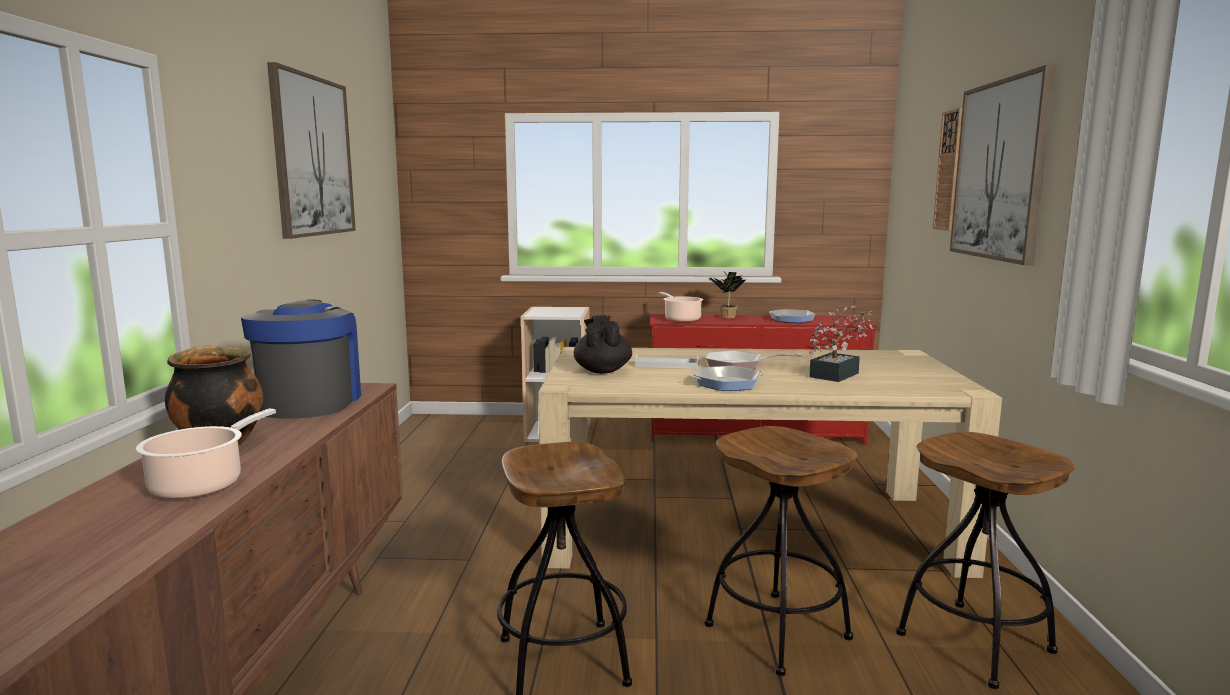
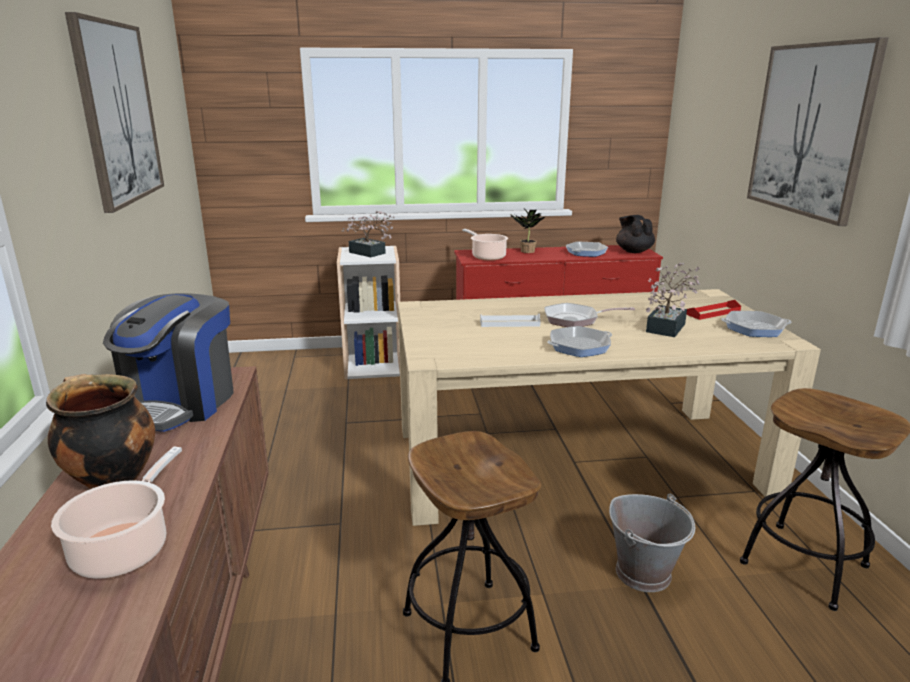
camera: 10 degrees left, 10 degrees up
coffee machine [241,300,361,419] -> coffee machine turned 150 degrees counterclockwise [103,293,233,432]
black teapot [574,315,632,374] -> black teapot moved to [616,215,655,253]
brown stool [705,426,857,676] -> grey bucket [609,494,695,592]
wall clock [933,108,962,231] -> none
none -> potted plant [341,211,394,257]
none -> red tray [686,300,741,320]
none -> frying pan [721,311,791,337]

